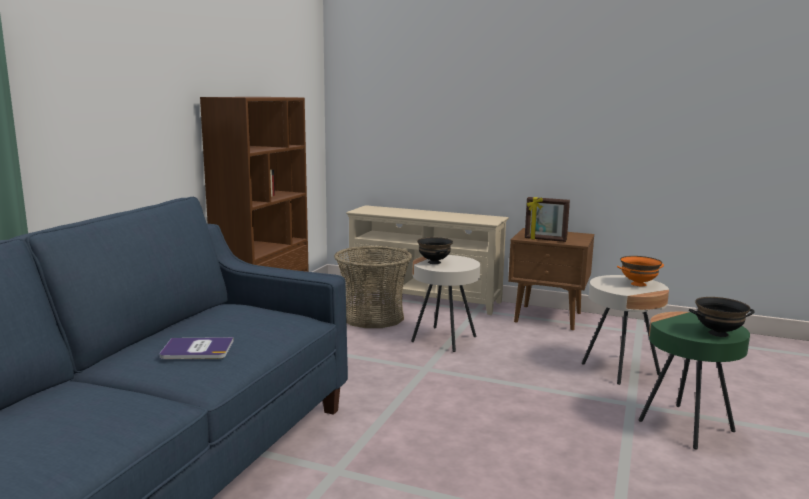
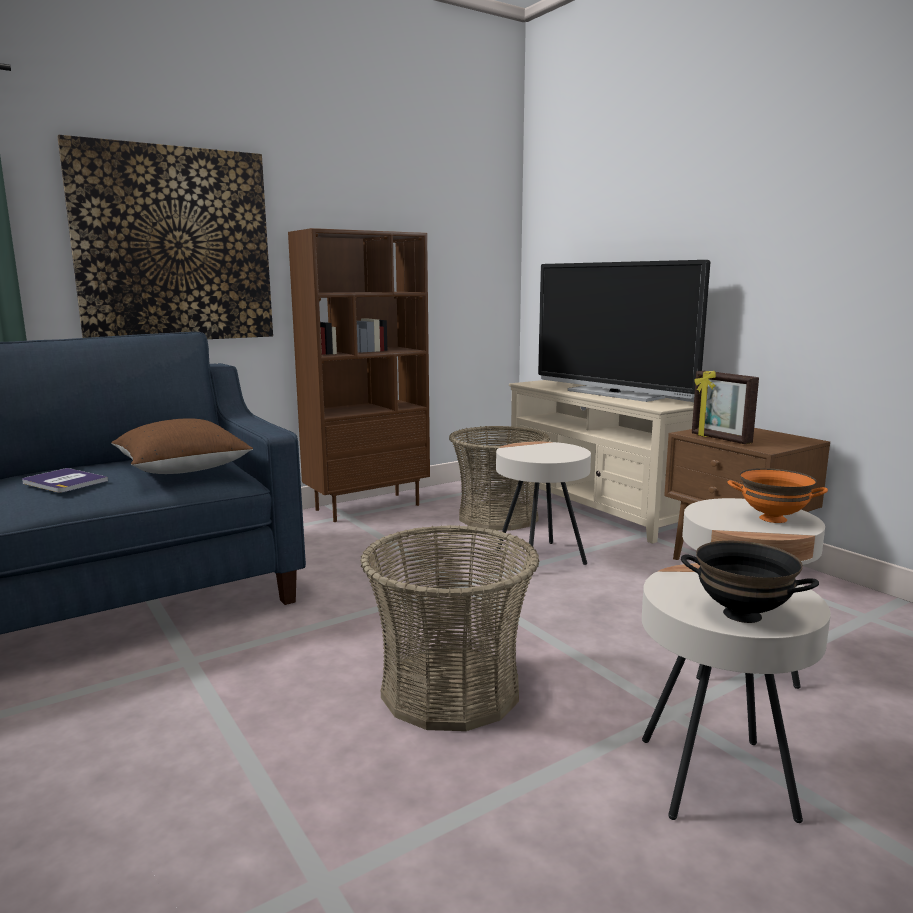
camera: 35 degrees right, 0 degrees up
black bowl [417,237,453,264] -> none
green side table [638,312,750,450] -> beige side table [642,563,831,823]
none -> picture [57,135,273,339]
none -> brown pillow [111,418,253,474]
none -> basket [360,525,539,731]
none -> television [538,260,710,402]

